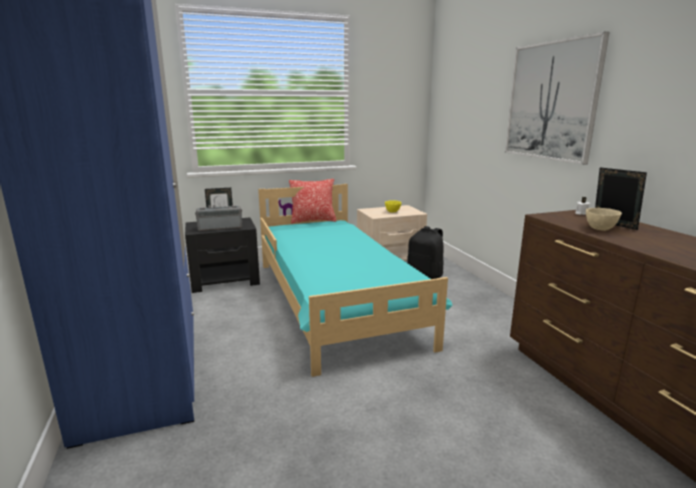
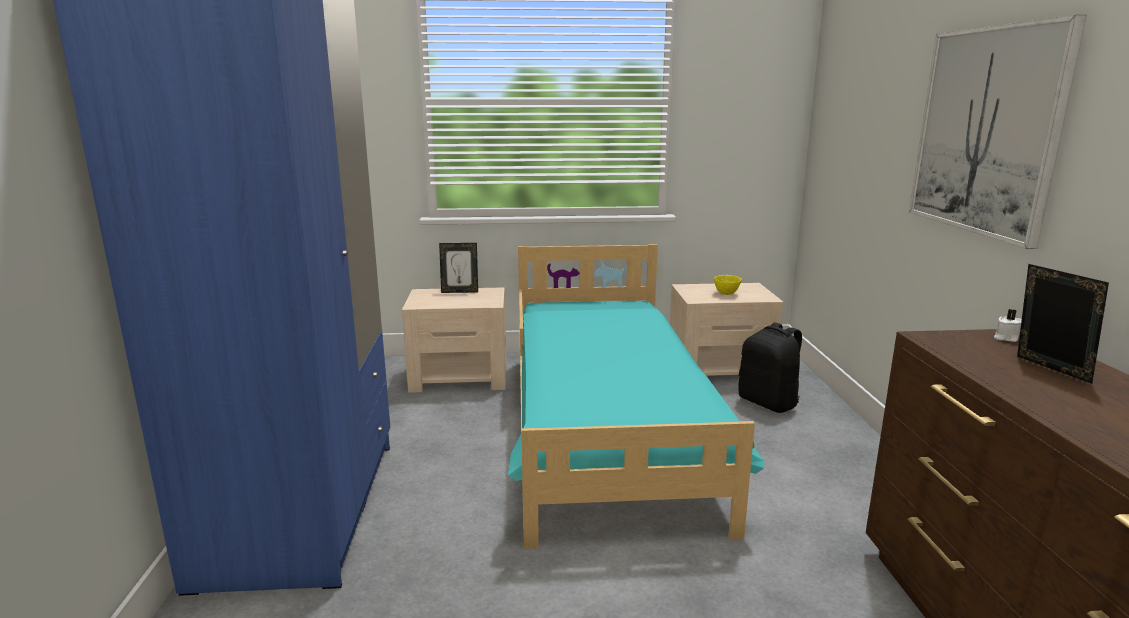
camera: 15 degrees right, 0 degrees up
black nightstand [185,218,260,293] -> beige nightstand [402,288,507,393]
radio [195,205,242,231] -> none
pillow [289,179,336,224] -> none
beige bowl [586,208,622,231] -> none

